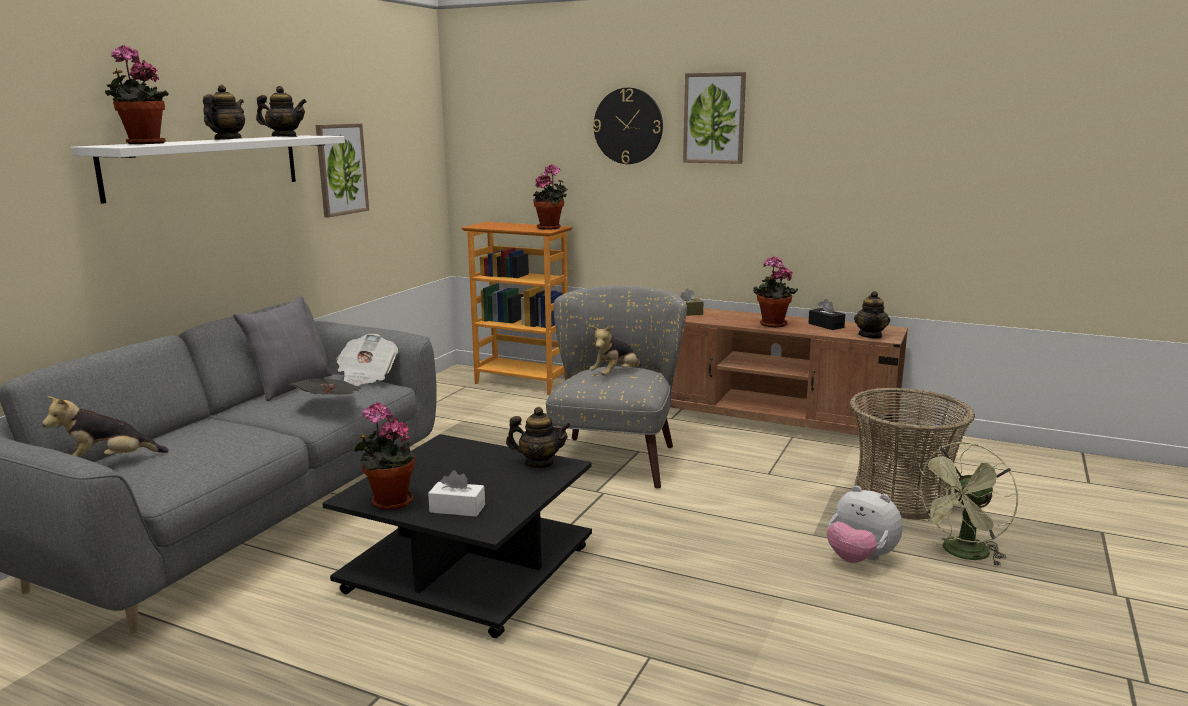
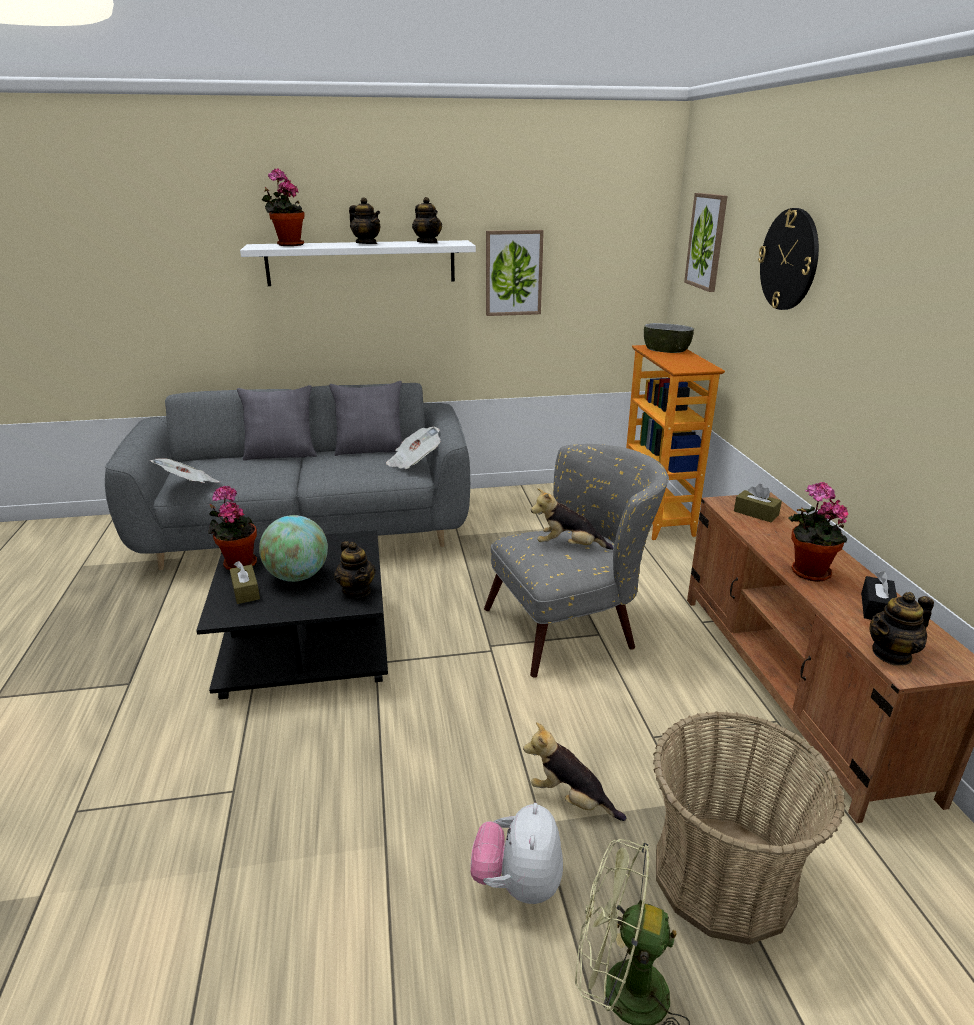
camera: 55 degrees right, 10 degrees up
plush toy [42,396,169,457] -> plush toy moved to [523,722,626,821]
teapot [203,85,245,140] -> teapot turned 60 degrees clockwise [349,197,380,244]
newspaper [289,378,361,395] -> newspaper moved to [150,458,220,483]
white tissue box [428,470,485,517] -> brown tissue box [230,561,260,604]
potted plant [533,164,568,230] -> none
picture [683,72,746,164] -> picture moved to [684,193,727,292]
none -> grey pillow [237,385,317,461]
none -> globe [259,515,328,582]
none -> bowl [644,323,694,353]

